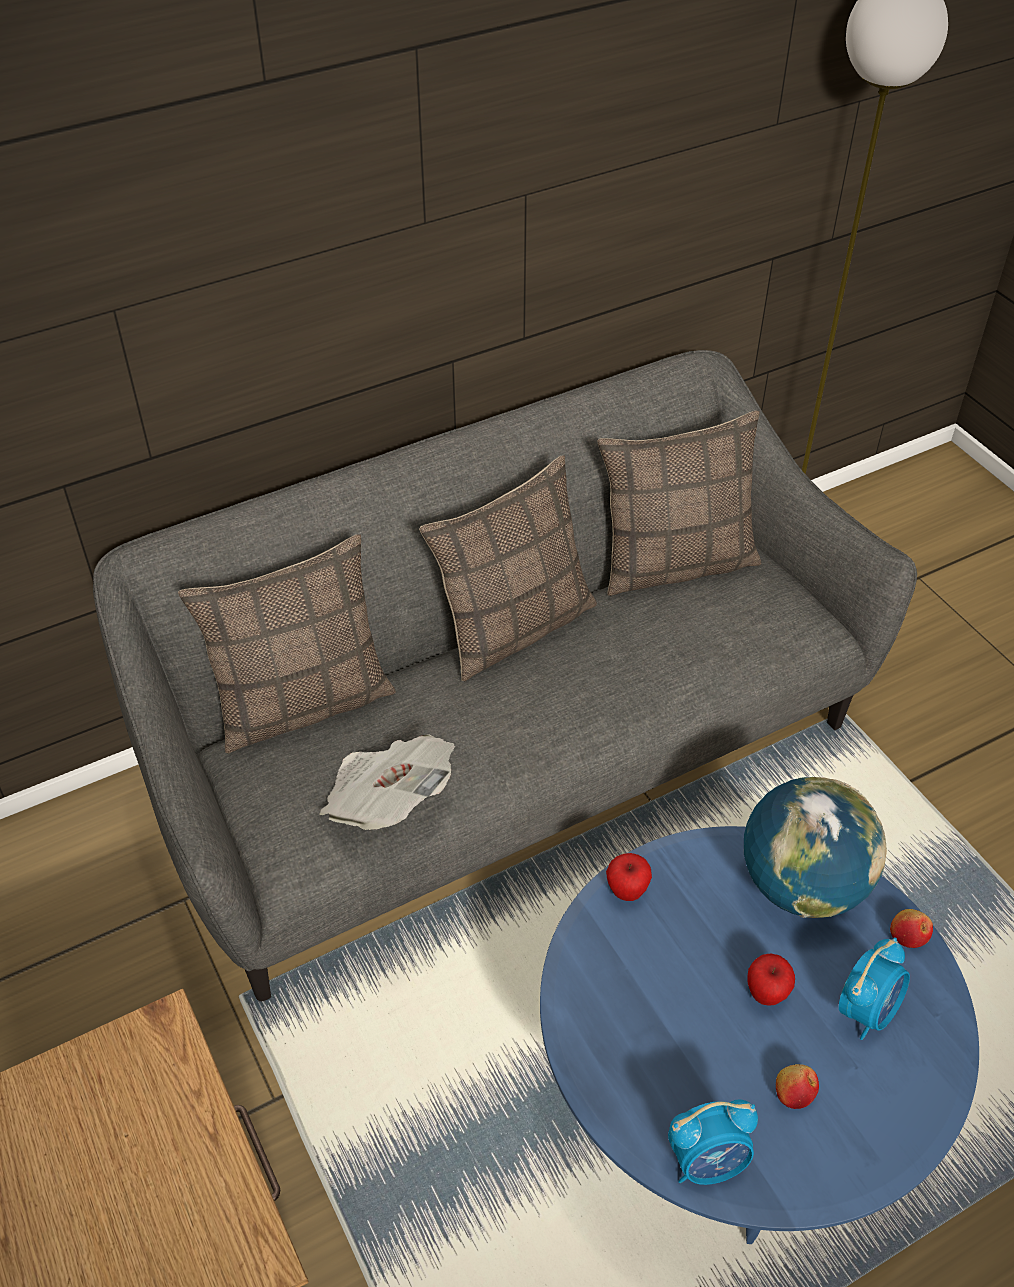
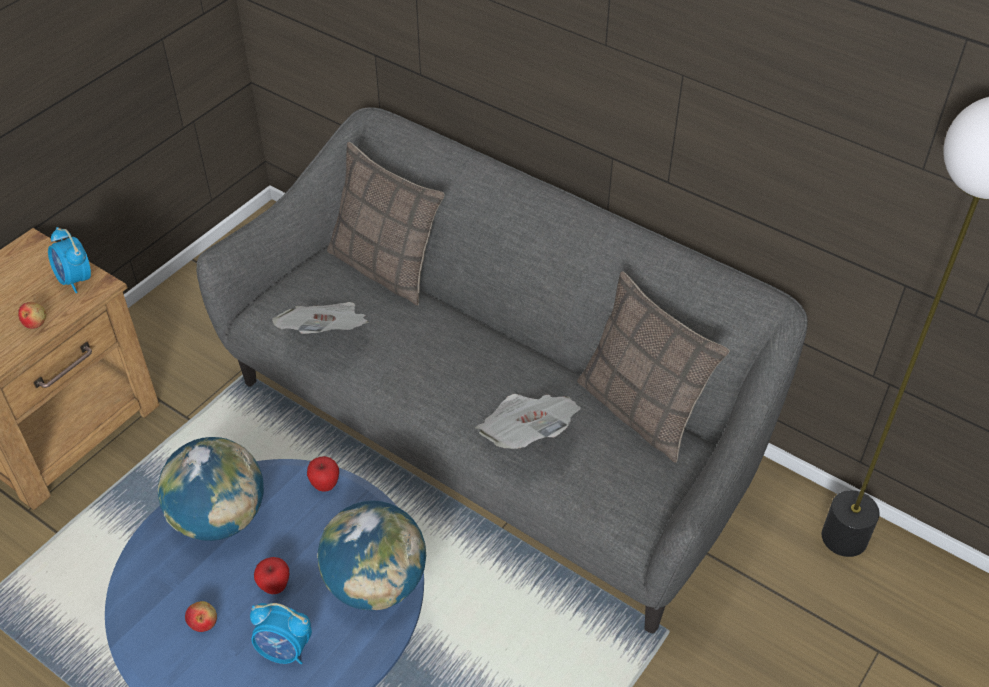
camera: 65 degrees right, 0 degrees up
pillow [419,455,597,681] -> none
alarm clock [668,1099,758,1185] -> alarm clock moved to [48,227,91,293]
apple [890,909,933,948] -> apple moved to [18,302,46,329]
none -> globe [158,437,264,541]
none -> newspaper [475,394,581,449]

